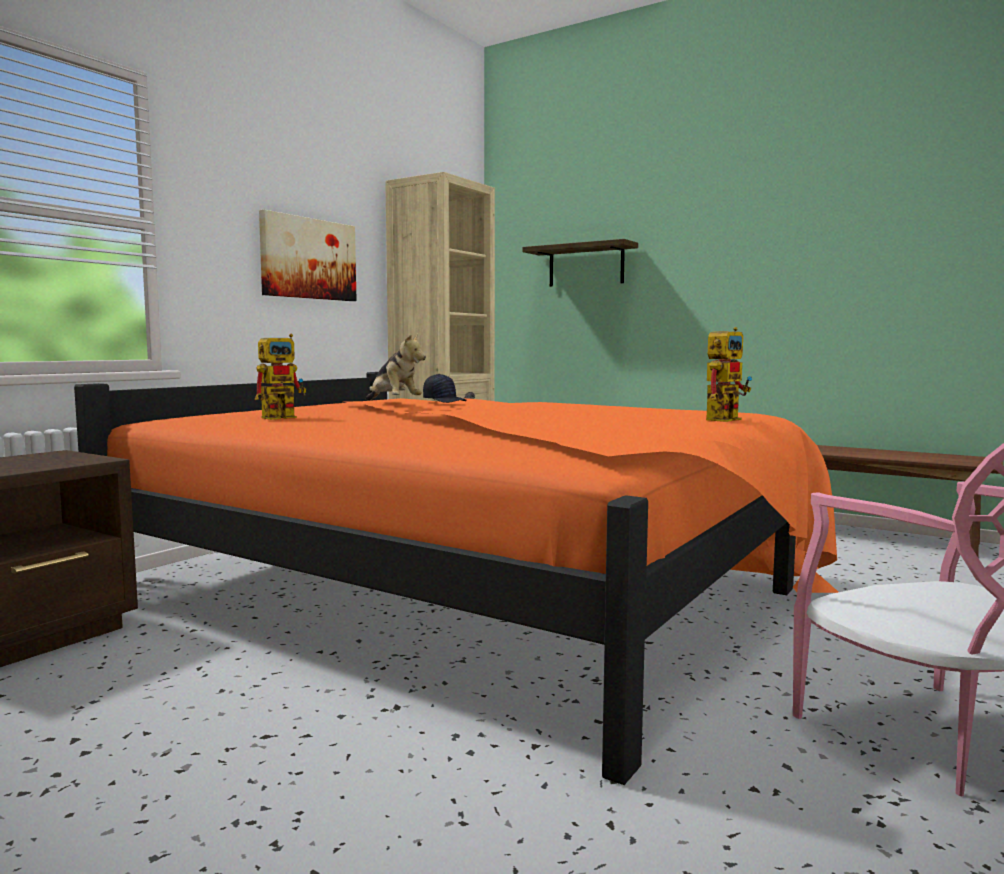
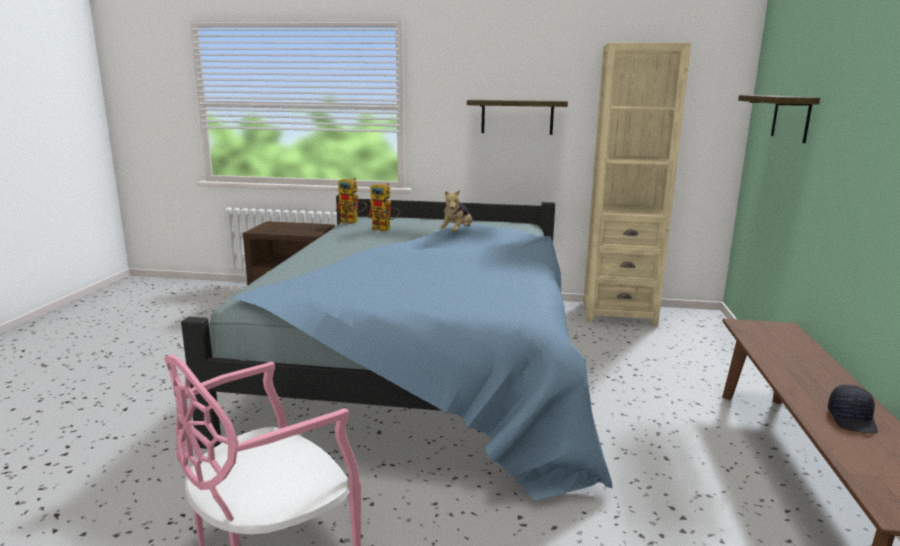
camera: 65 degrees right, 10 degrees up
orange bed [74,372,838,785] -> blue bed [181,195,613,500]
picture [259,210,357,301] -> shelf [467,100,568,135]
black cap [423,374,467,403] -> black cap moved to [828,385,878,433]
toy robot [706,327,752,422] -> toy robot moved to [336,178,367,224]

